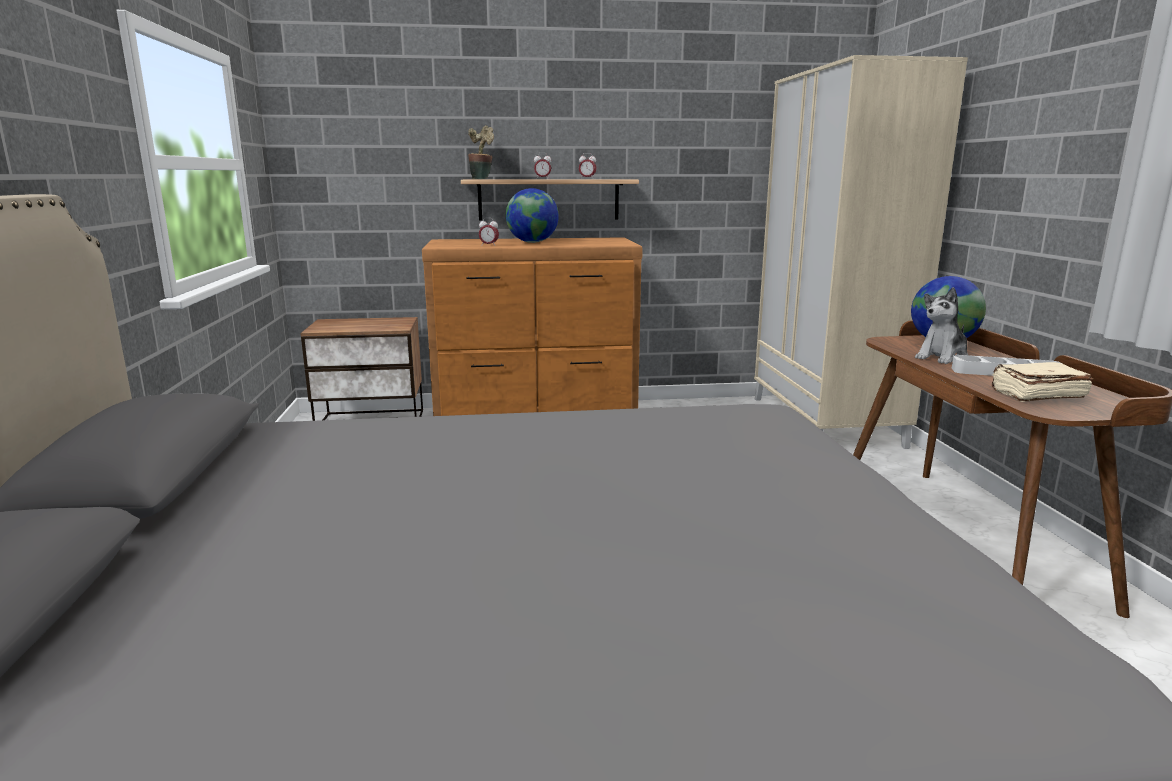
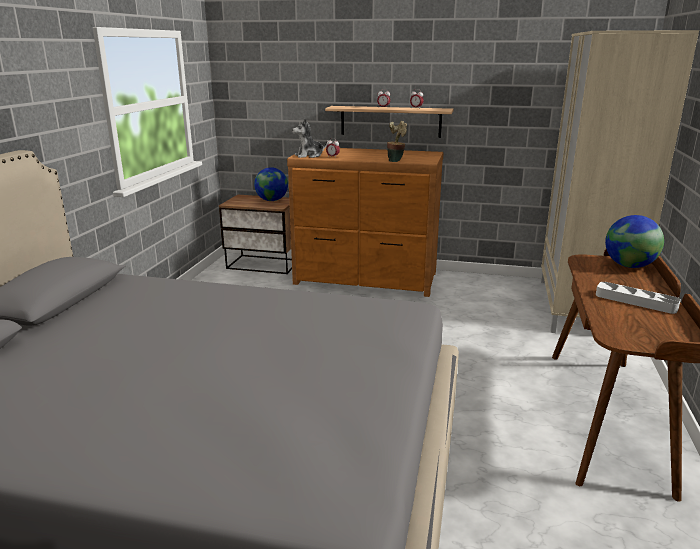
camera: 20 degrees right, 5 degrees up
potted plant [468,125,494,179] -> potted plant moved to [387,121,407,162]
globe [506,188,559,243] -> globe moved to [254,167,288,201]
plush toy [915,287,968,364] -> plush toy moved to [292,118,328,158]
beige book [991,362,1093,402] -> none

